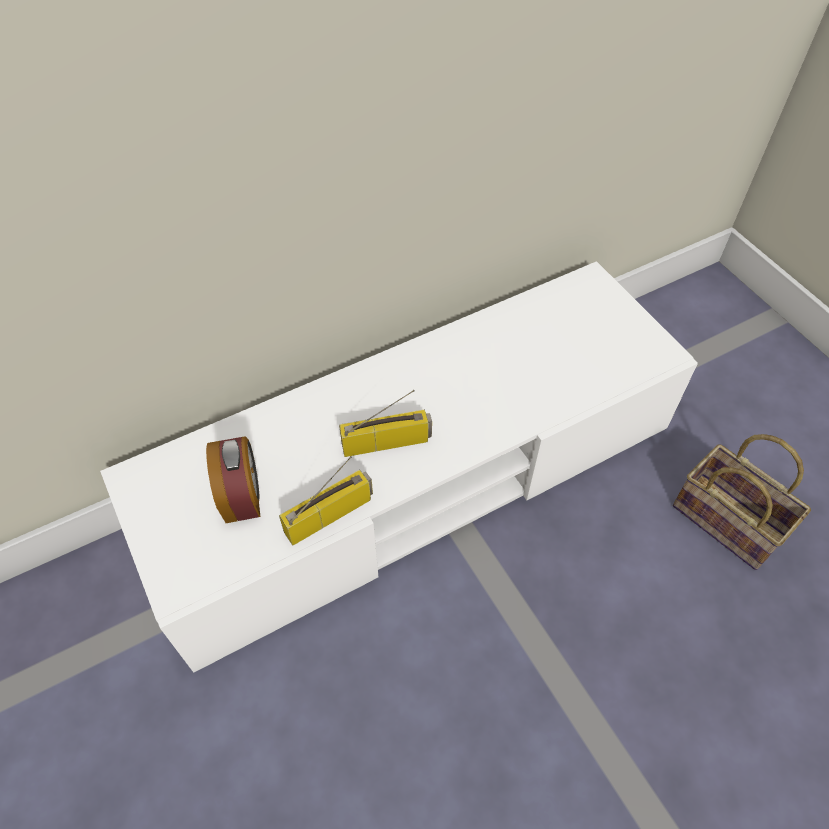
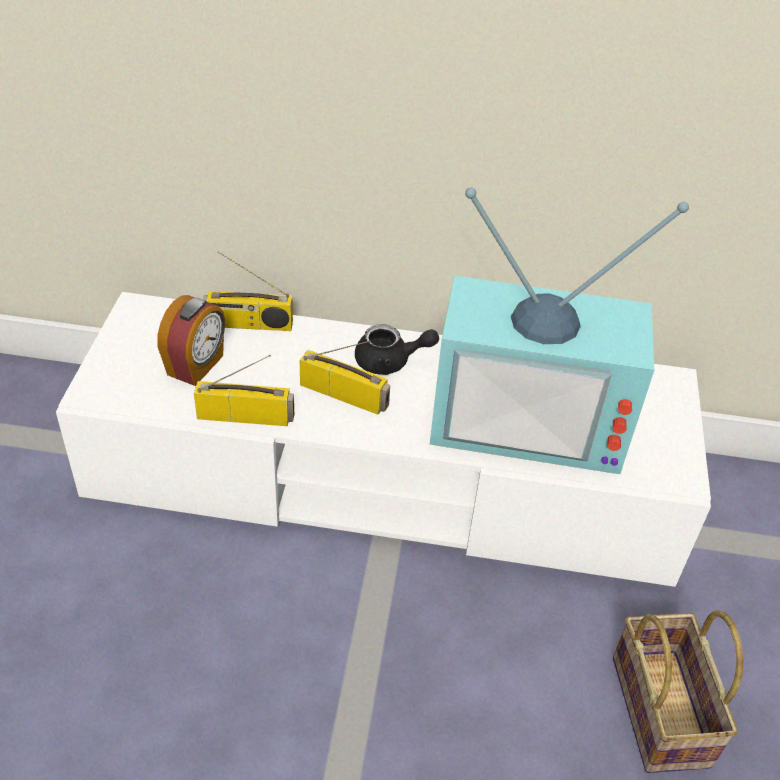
camera: 35 degrees right, 10 degrees down
none -> radio [203,251,293,331]
none -> black teapot [355,324,439,375]
none -> television [430,187,689,474]

